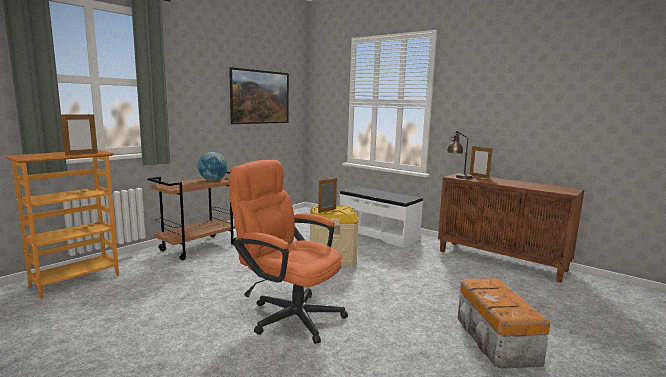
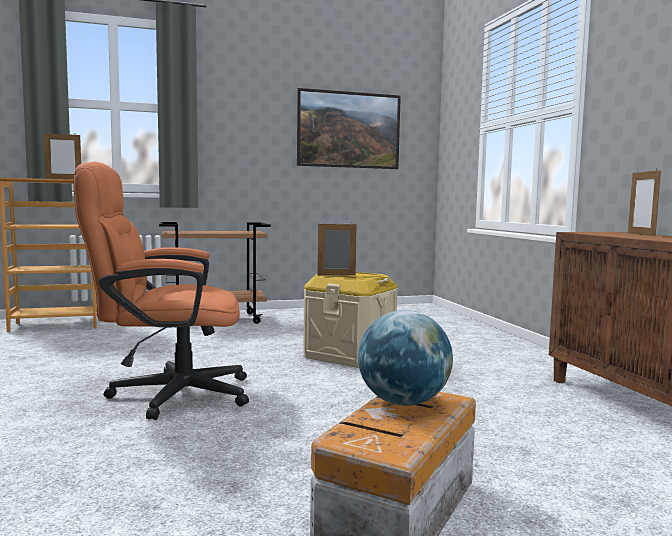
camera: 35 degrees right, 5 degrees down
globe [198,152,228,181] -> globe moved to [358,310,453,406]
orange office chair [229,160,348,344] -> orange office chair turned 75 degrees counterclockwise [73,162,249,420]
white bench [340,187,423,248] -> none
table lamp [446,131,473,179] -> none

